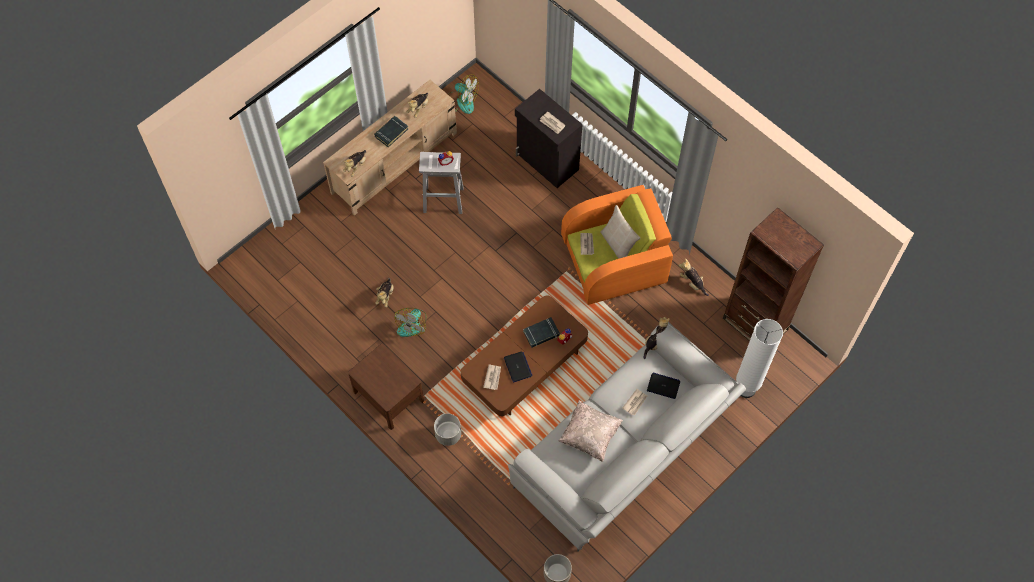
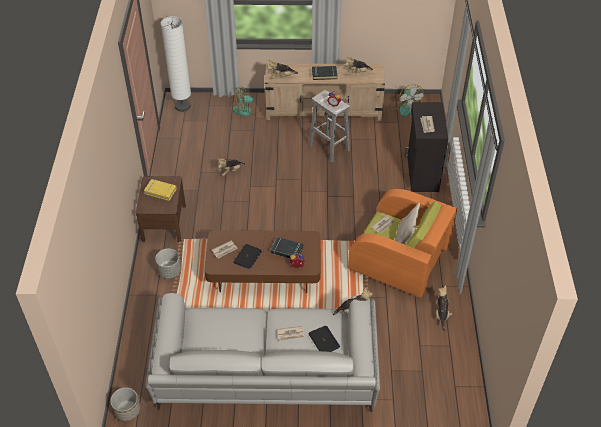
camera: 45 degrees right, 15 degrees down
fan [395,308,427,337] -> fan moved to [233,87,261,116]
beige pillow [558,400,623,462] -> none
brown bookcase [723,207,824,341] -> none
white floor lamp [736,319,783,398] -> white floor lamp moved to [161,16,191,112]
none -> yellow book [144,179,177,201]

